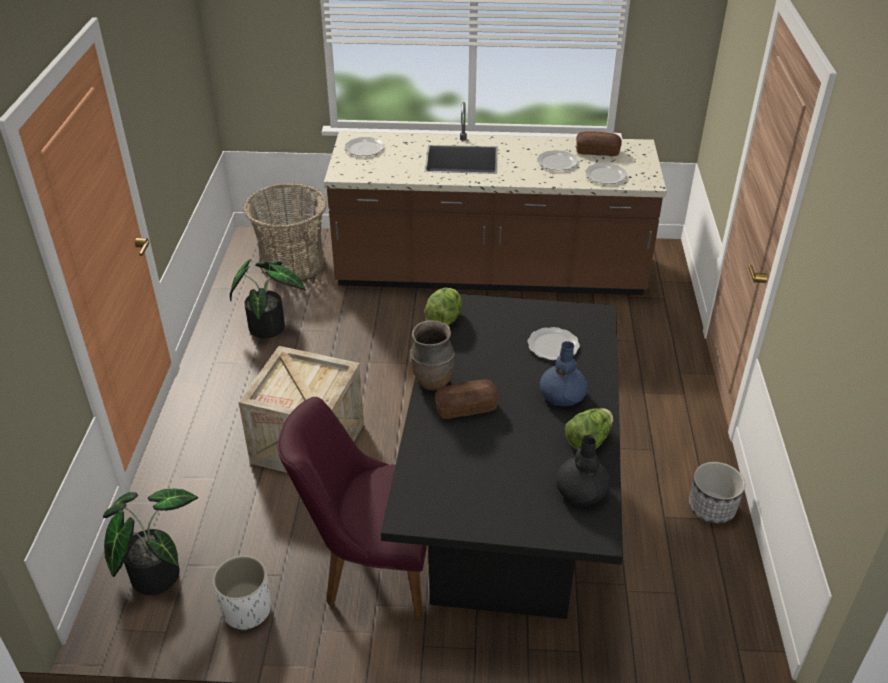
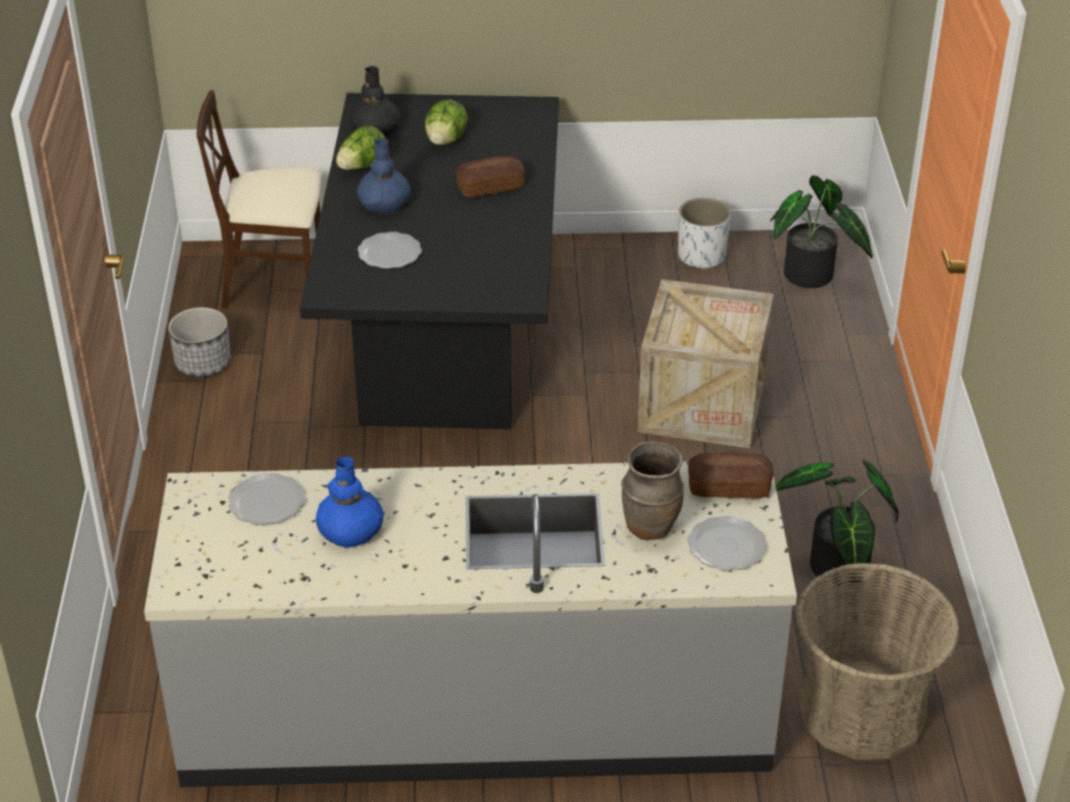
camera: 175 degrees right, 0 degrees up
purple chair [278,397,427,620] -> none
brown counter [324,102,667,295] -> grey counter [144,460,797,787]
brown vase [410,320,454,391] -> brown vase moved to [621,441,684,540]
lettuce [424,288,462,325] -> lettuce moved to [425,100,468,145]
plate [537,150,578,171] -> blue vase [316,457,384,548]
bread [576,131,622,156] -> bread moved to [688,452,774,498]
none -> beige chair [197,90,321,309]

